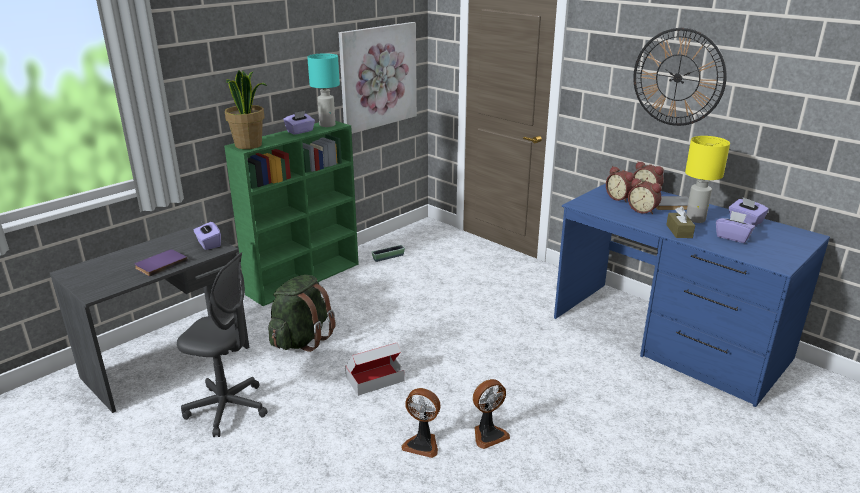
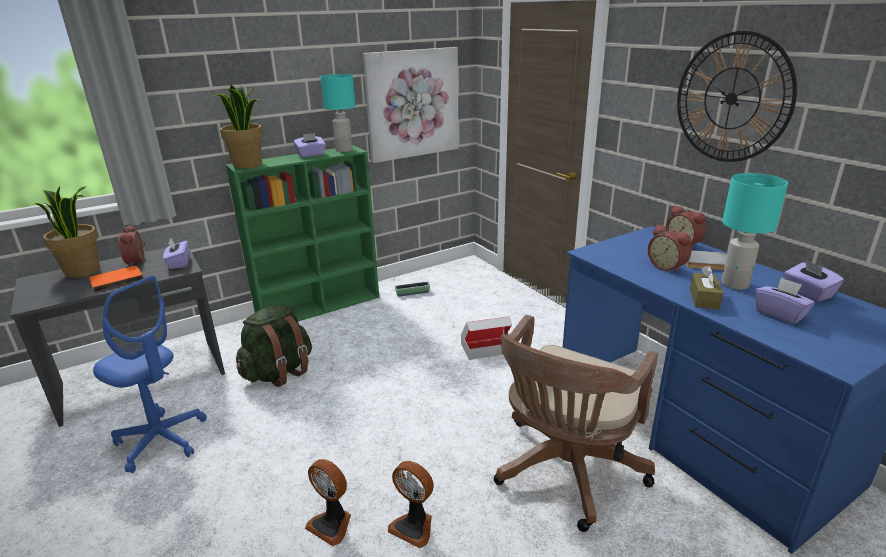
camera: 15 degrees right, 0 degrees up
purple book [134,249,188,277] -> orange book [89,266,143,292]
grey office chair [177,252,268,437] -> blue office chair [93,275,207,473]
cardboard box [345,342,405,396] -> cardboard box moved to [461,316,512,360]
fan [473,379,510,449] -> fan turned 45 degrees clockwise [388,461,434,548]
alarm clock [606,166,636,203] -> alarm clock moved to [118,225,146,266]
yellow table lamp [685,136,730,223] -> turquoise table lamp [721,173,788,290]
none -> potted plant [34,186,100,278]
none -> brown office chair [494,315,658,532]

